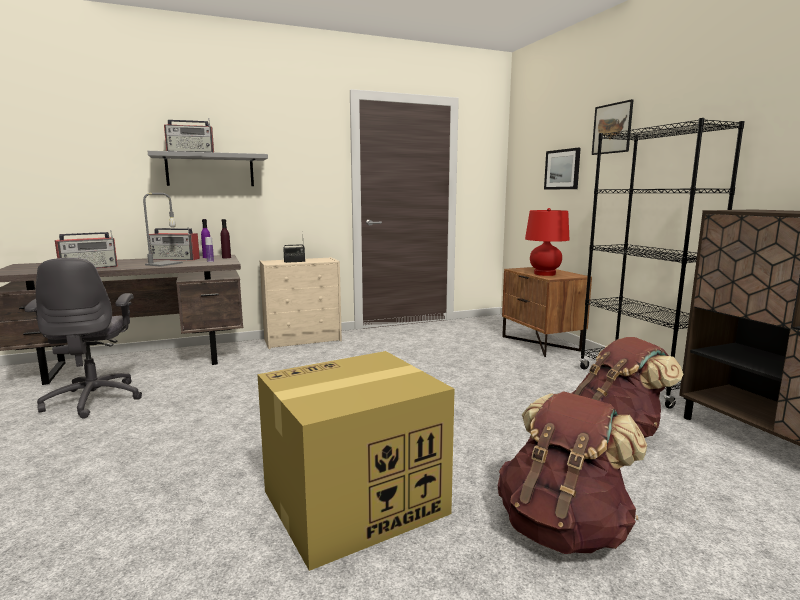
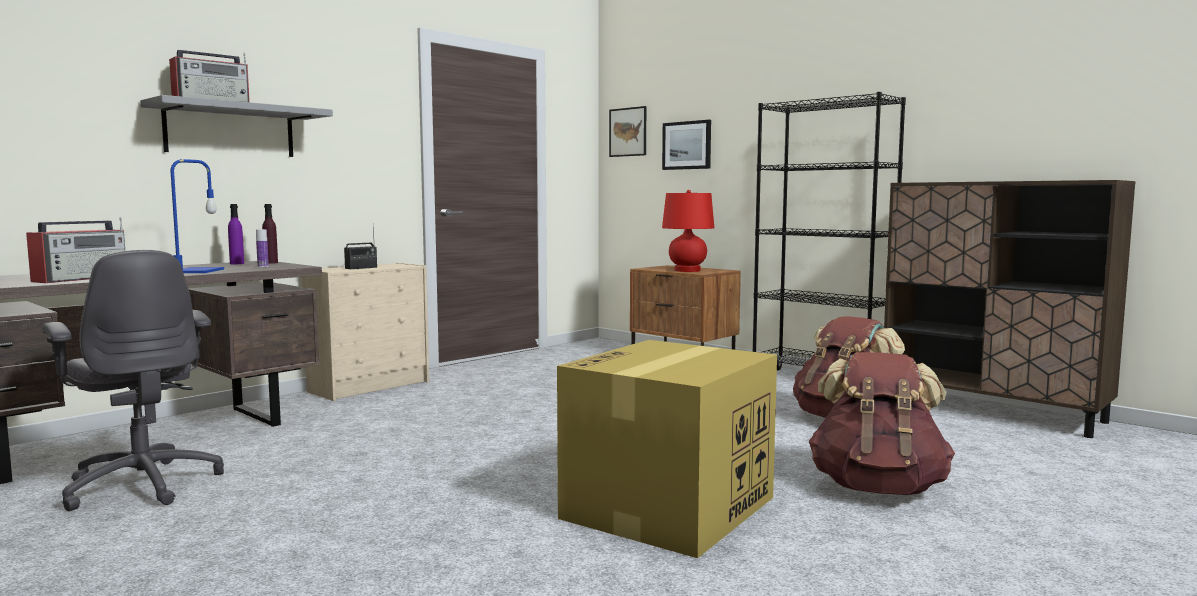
camera: 25 degrees left, 5 degrees down
grey table lamp [143,193,183,267] -> blue table lamp [171,159,224,273]
radio [149,227,200,260] -> none
picture [592,99,634,155] -> picture moved to [609,106,646,157]

